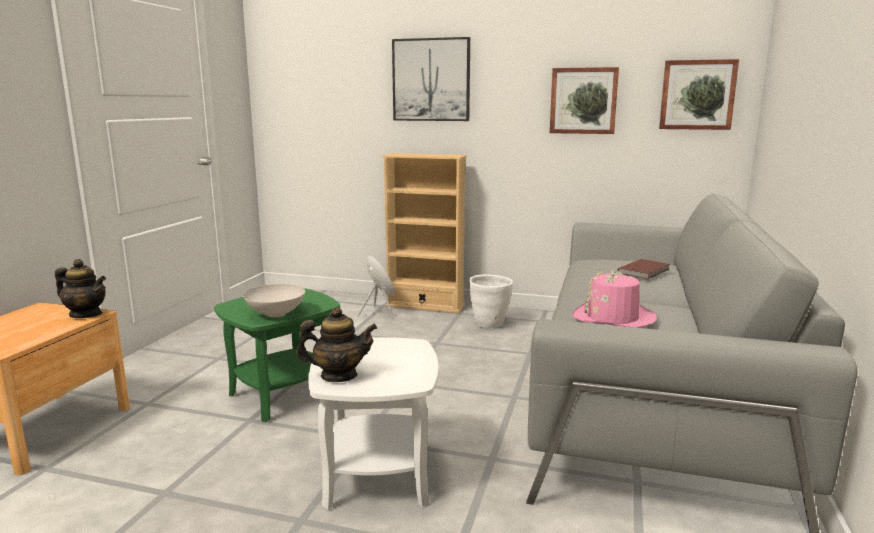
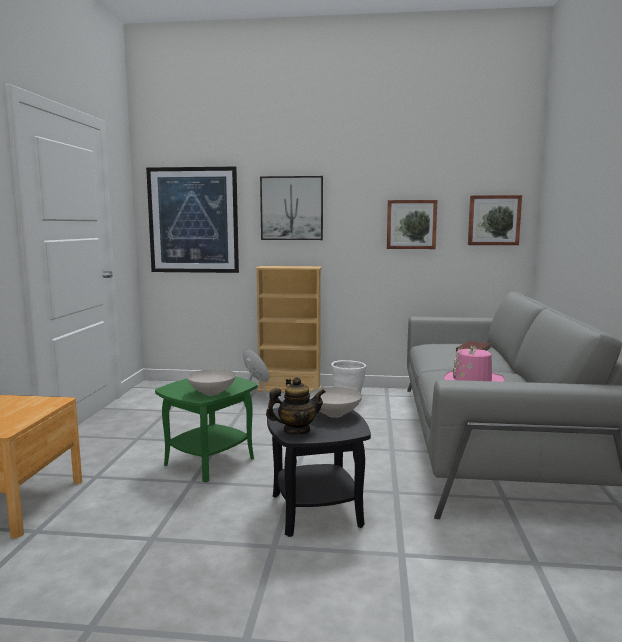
camera: 10 degrees left, 5 degrees down
teapot [55,259,106,318] -> none
white side table [308,337,439,510] -> black side table [267,408,371,537]
none -> picture [146,167,239,273]
none -> white bowl [309,387,362,418]

